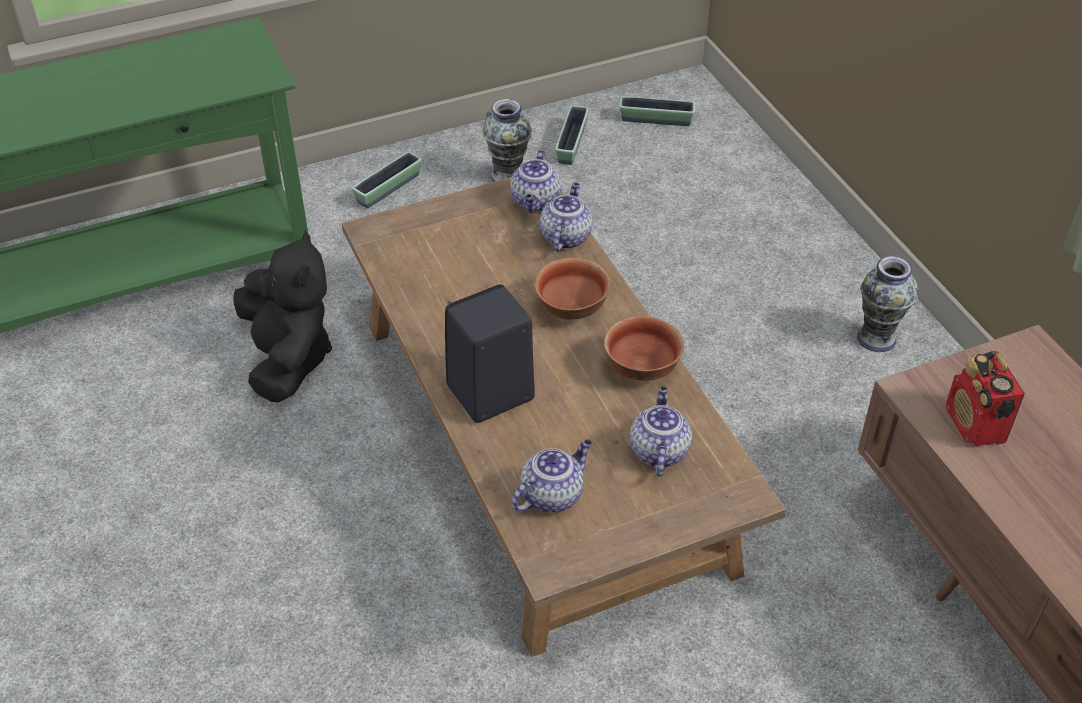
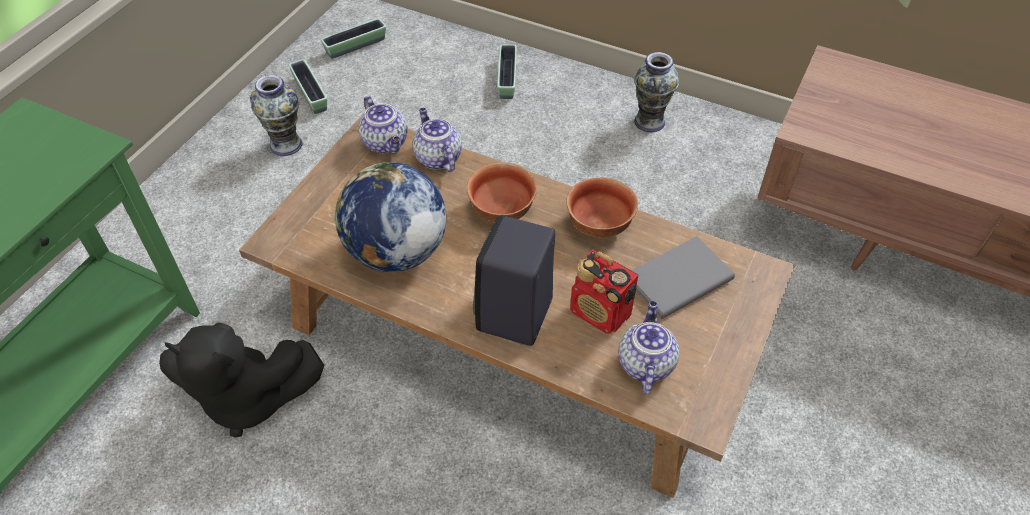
camera: 40 degrees left, 5 degrees up
black plush toy [234,231,332,402] -> black plush toy turned 150 degrees clockwise [159,322,325,437]
planter [352,151,422,208] -> planter moved to [497,45,517,99]
teapot [630,386,692,477] -> grey book [631,236,735,319]
radio [946,351,1025,446] -> radio moved to [570,249,638,334]
none -> globe [334,162,446,272]

